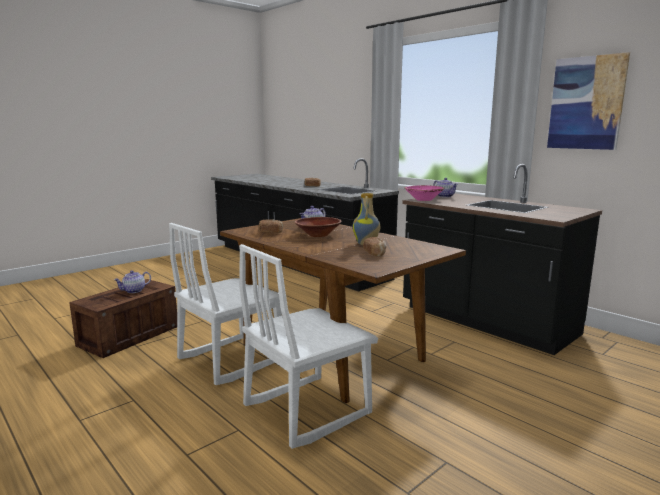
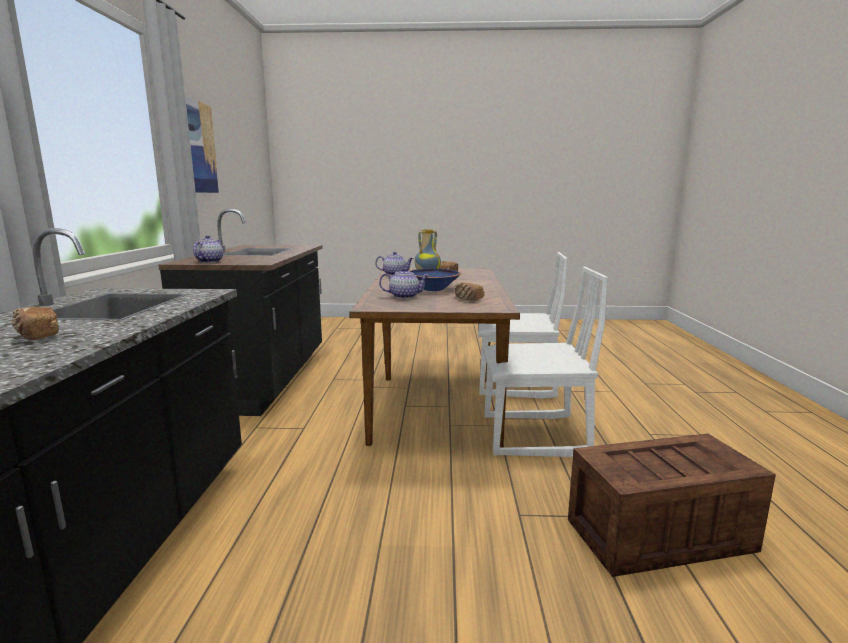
camera: 135 degrees left, 0 degrees up
teapot [114,270,151,293] -> teapot moved to [375,252,414,276]
brown bowl [295,217,342,237] -> blue bowl [409,268,461,291]
pink bowl [405,185,445,201] -> none

